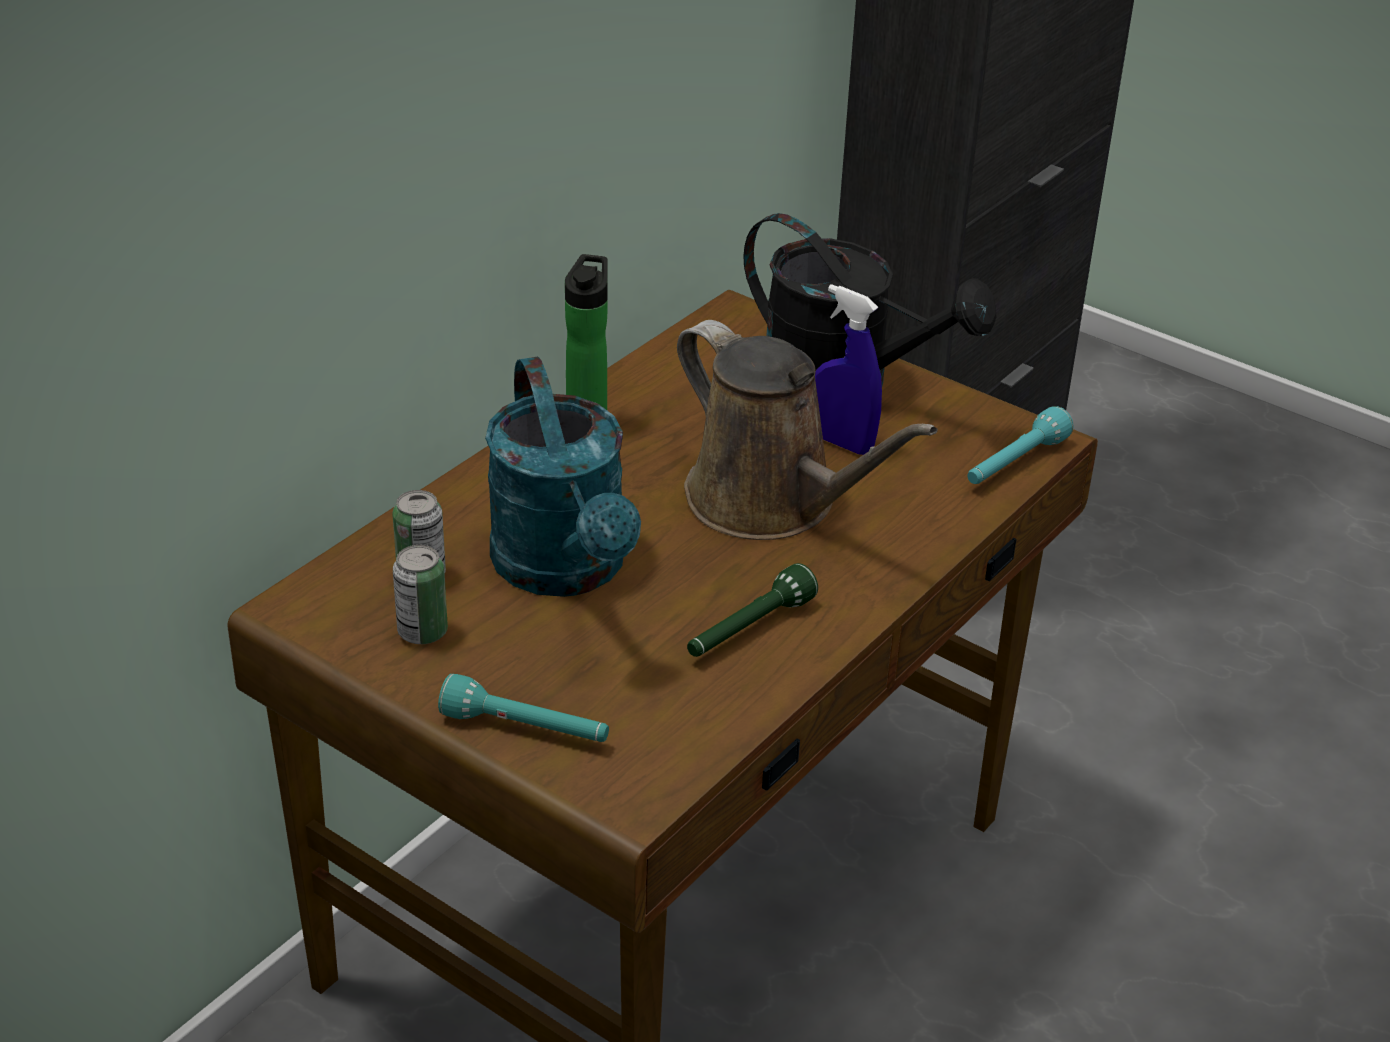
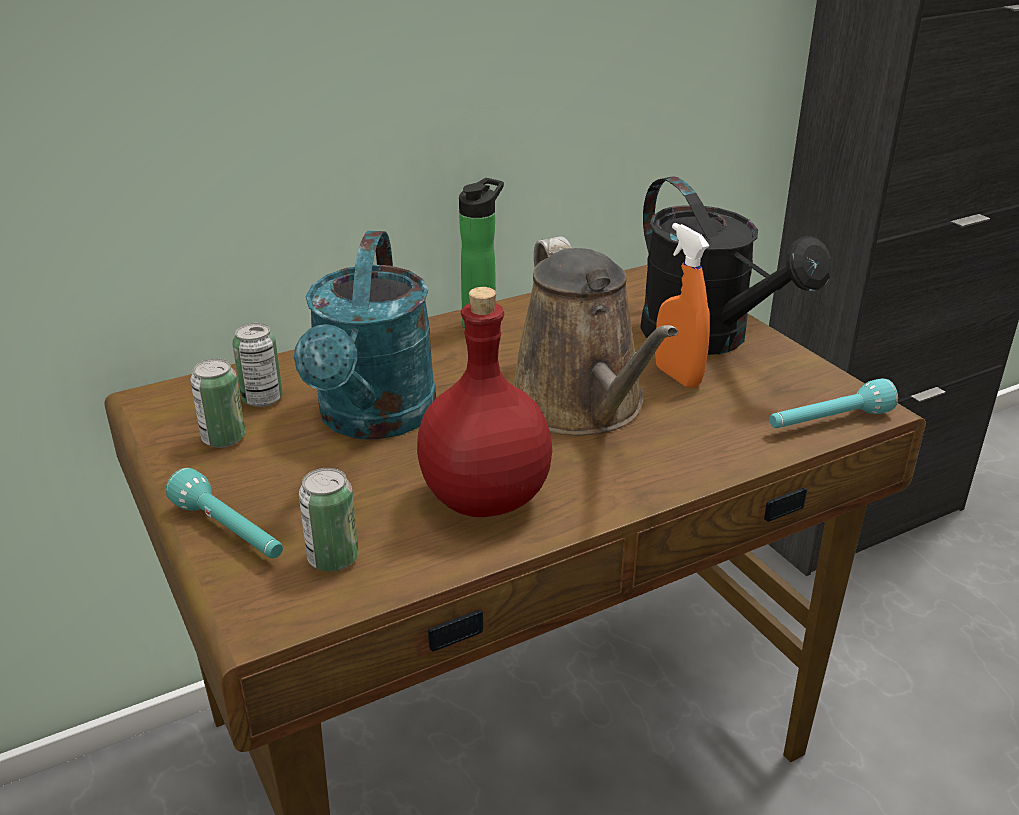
camera: 25 degrees right, 5 degrees down
green flashlight [687,563,818,657] -> red bottle [417,287,552,517]
blue spray bottle [815,284,882,455] -> orange spray bottle [655,223,710,388]
none -> can [299,468,359,571]

